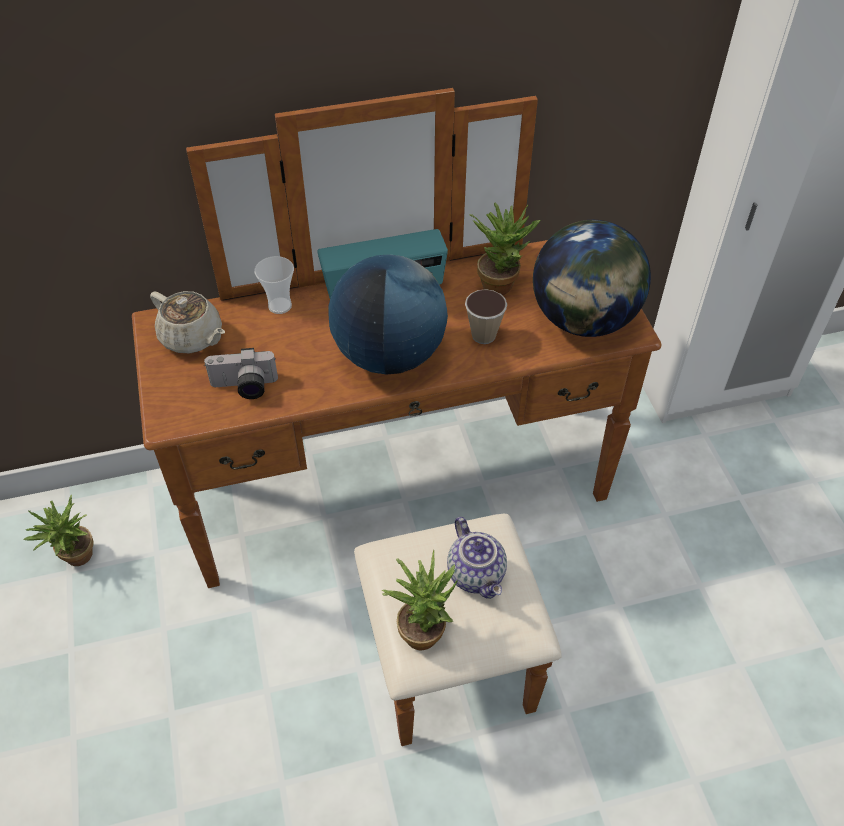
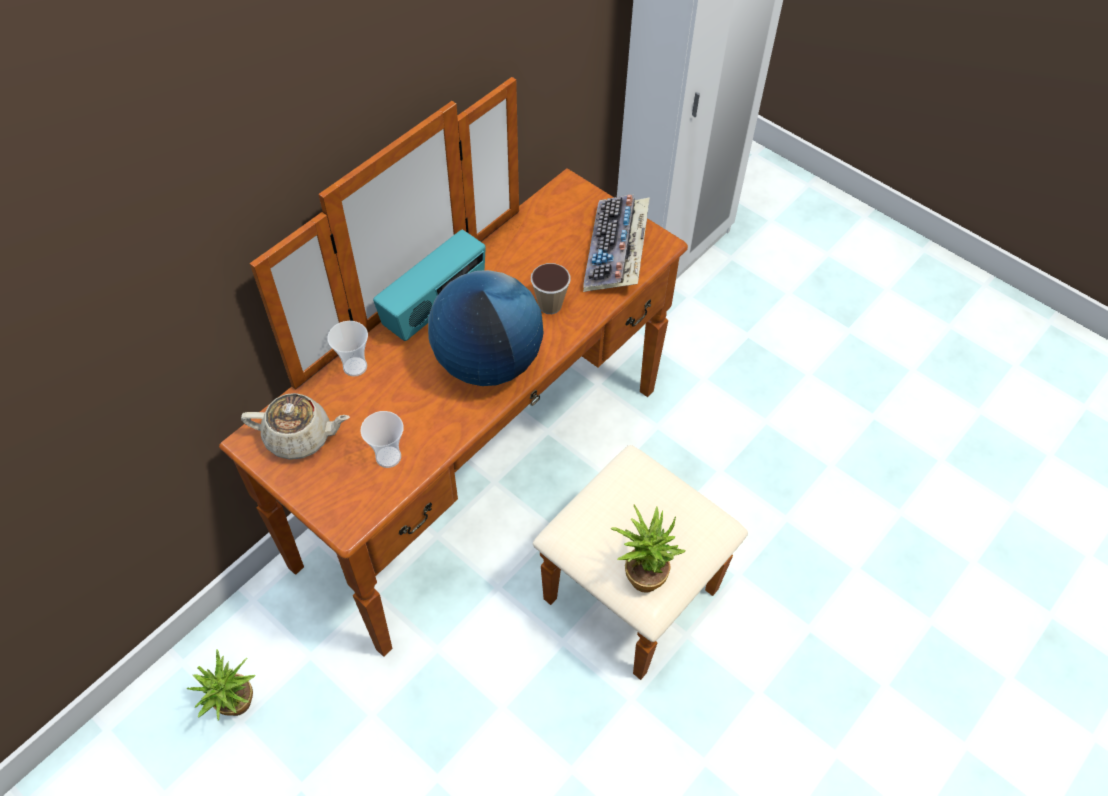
camera: 35 degrees left, 5 degrees up
camera [204,348,278,399] -> cup [360,411,404,468]
teapot [447,517,507,599] -> none
potted plant [469,202,540,295] -> none
globe [533,220,651,337] -> keyboard [583,194,650,292]

